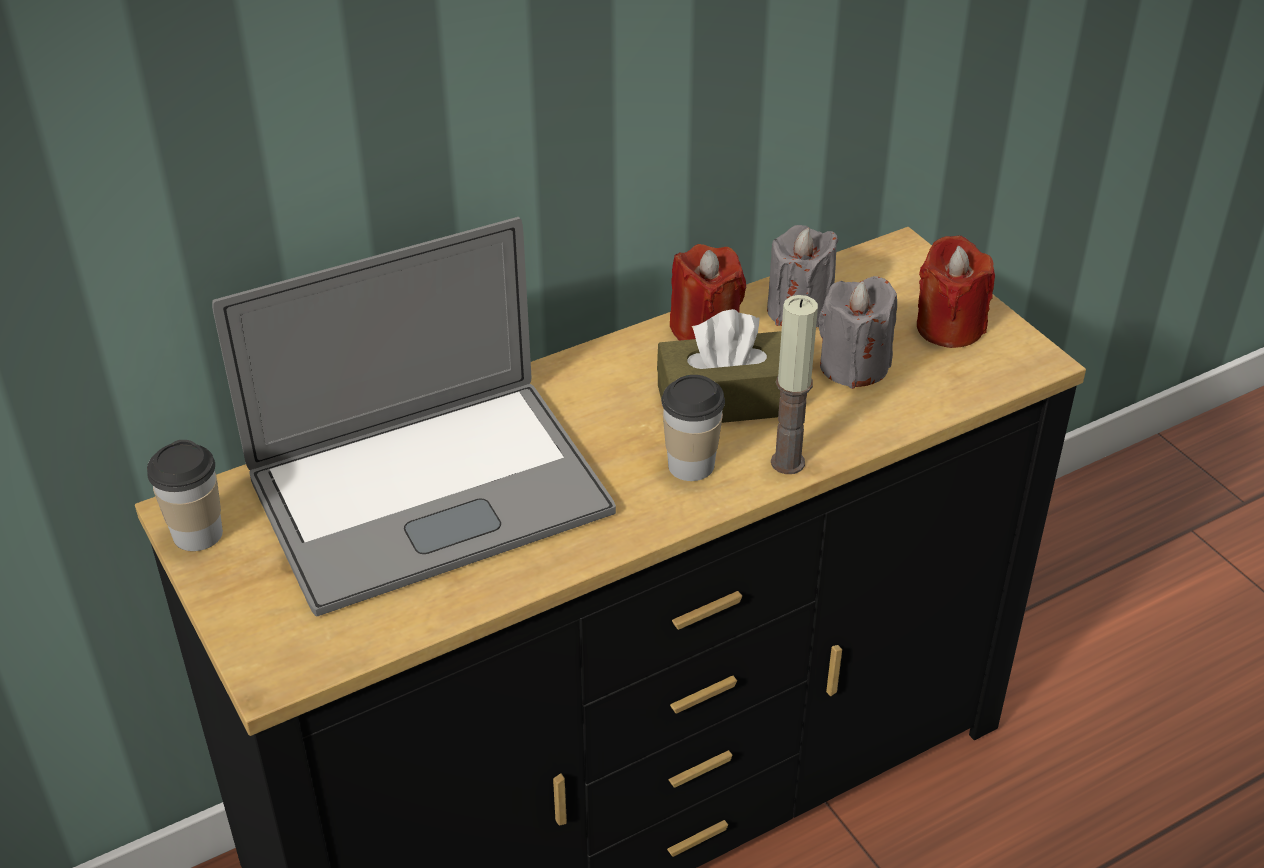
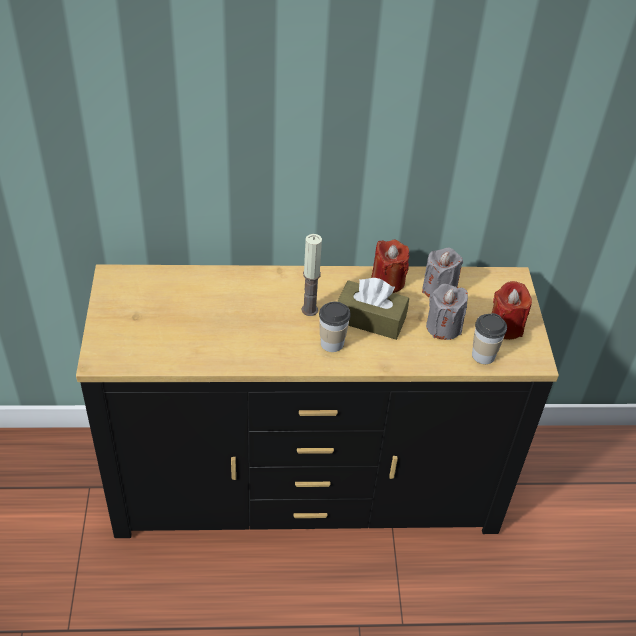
camera: 25 degrees right, 5 degrees up
cup [147,440,223,551] -> cup moved to [472,313,507,364]
laptop [212,217,616,616] -> none
candle [771,295,818,474] -> candle moved to [302,234,322,316]

